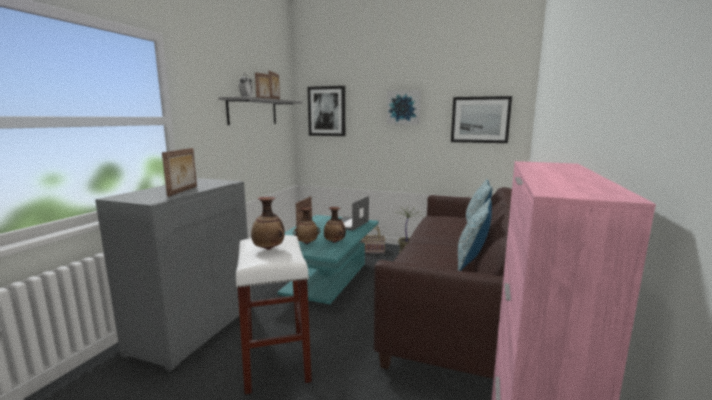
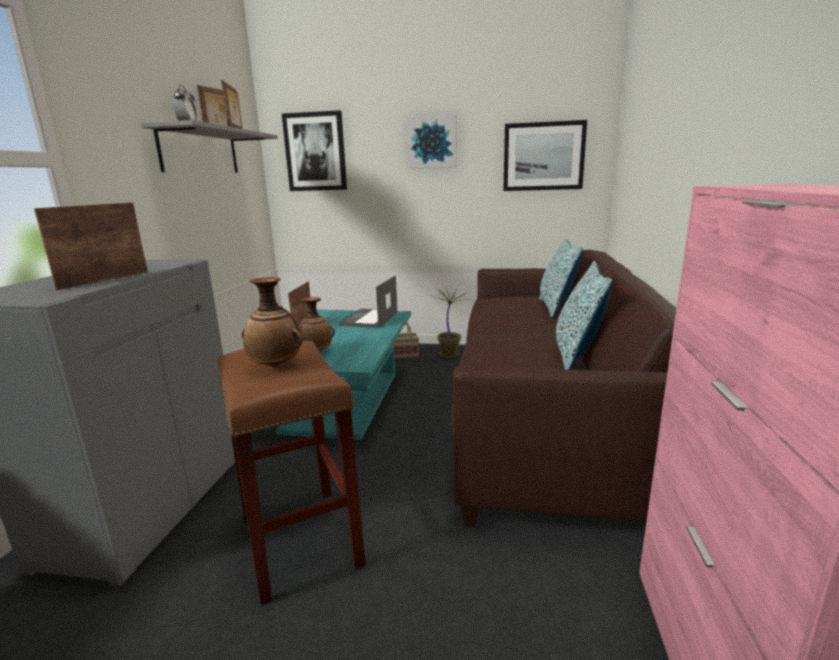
camera: 10 degrees left, 5 degrees up
picture frame [162,148,197,197] -> picture frame turned 150 degrees counterclockwise [34,202,148,290]
white stool [235,235,312,394] -> brown stool [218,341,366,606]
vase [324,207,346,243] -> none

